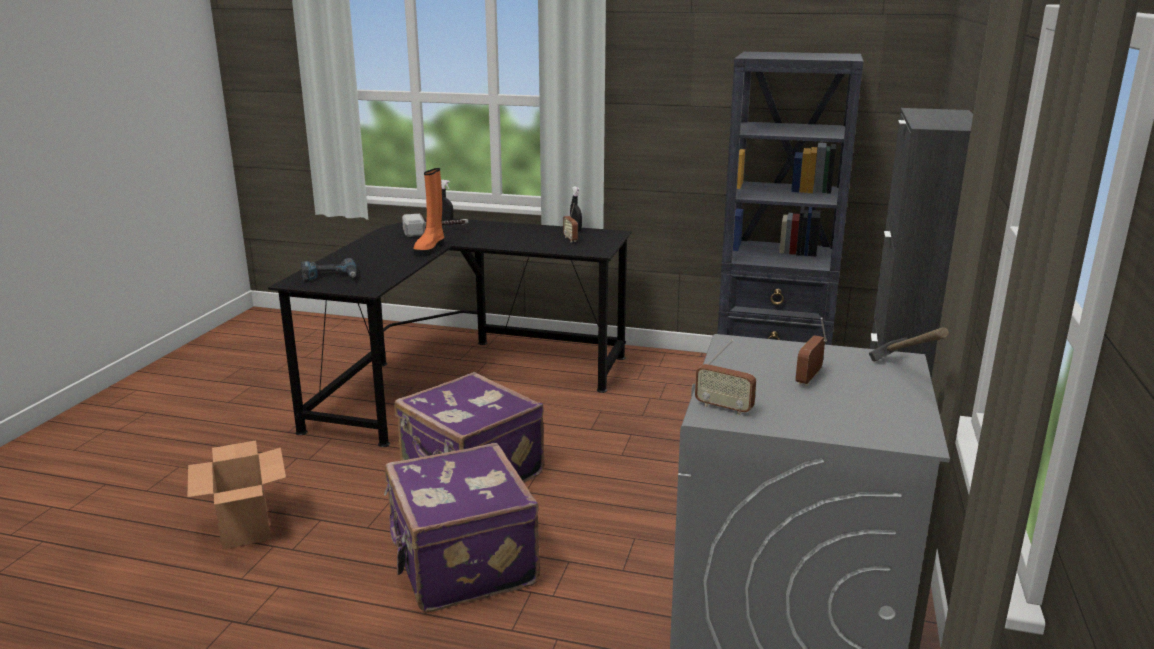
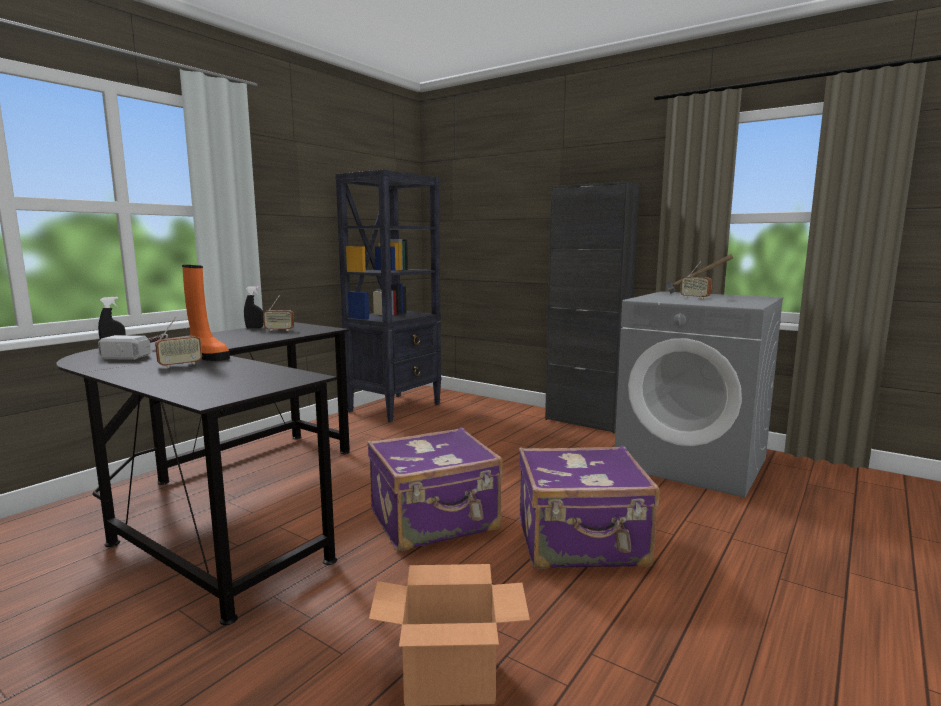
camera: 70 degrees left, 10 degrees down
power drill [301,258,357,281] -> none
radio [695,340,756,415] -> radio moved to [155,317,202,368]

